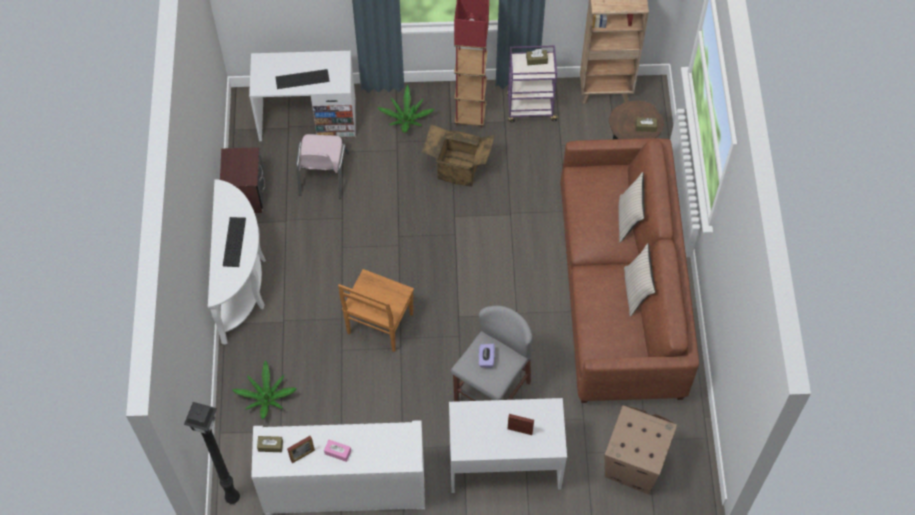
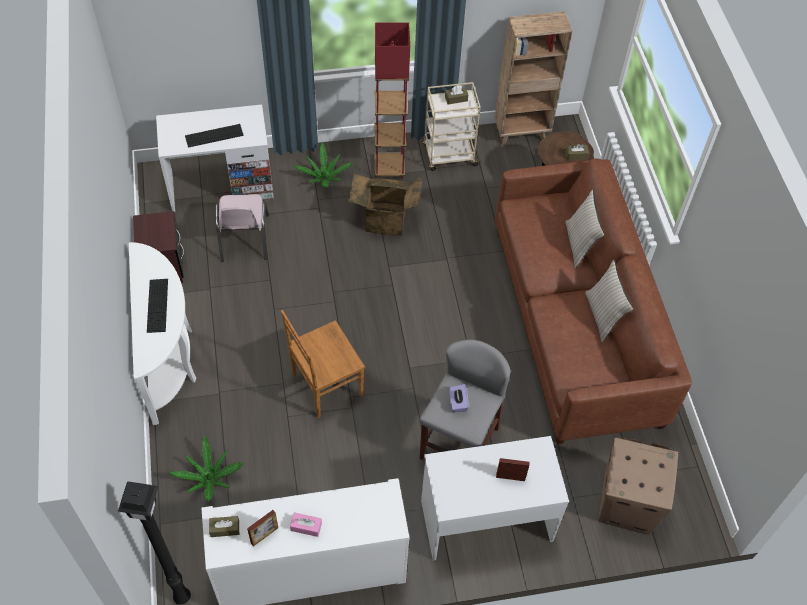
camera: 10 degrees left, 5 degrees down
brown chair [338,269,414,352] -> brown chair turned 45 degrees clockwise [281,310,365,418]
purple cart [506,45,559,123] -> beige cart [423,82,481,171]

